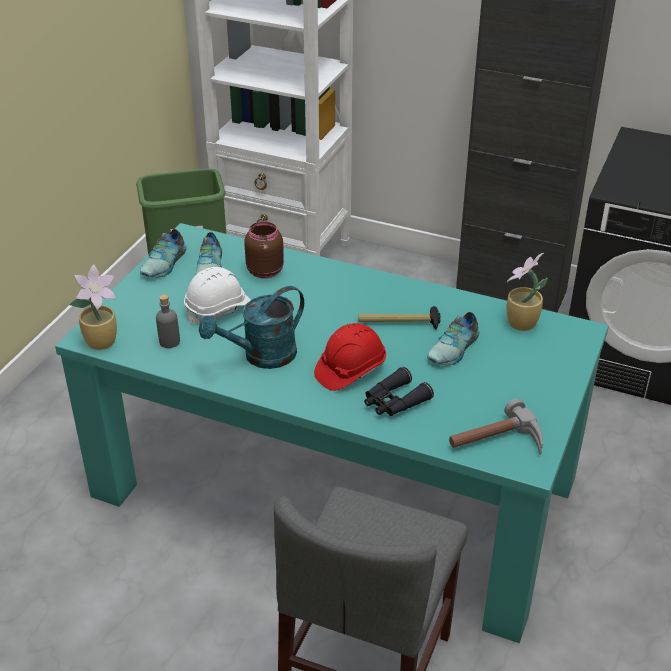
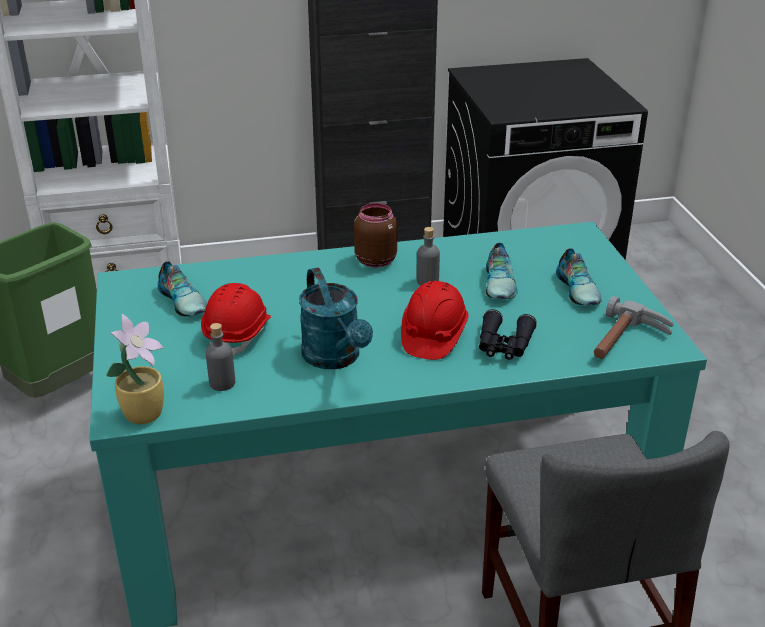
camera: 35 degrees left, 5 degrees down
shoe [140,229,187,277] -> shoe moved to [556,248,602,306]
white hard hat [184,267,251,324] -> red hard hat [201,283,271,355]
turquoise watering can [199,286,304,369] -> turquoise watering can turned 45 degrees counterclockwise [299,267,373,369]
brown jar [244,221,284,279] -> brown jar moved to [354,203,398,268]
hammer [358,306,441,330] -> grey bottle [417,227,440,285]
potted plant [507,253,548,331] -> none

